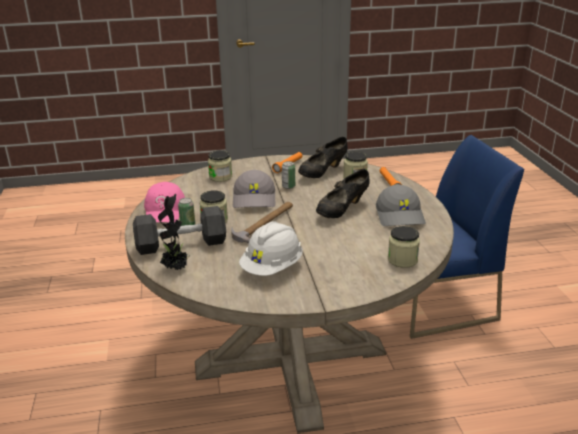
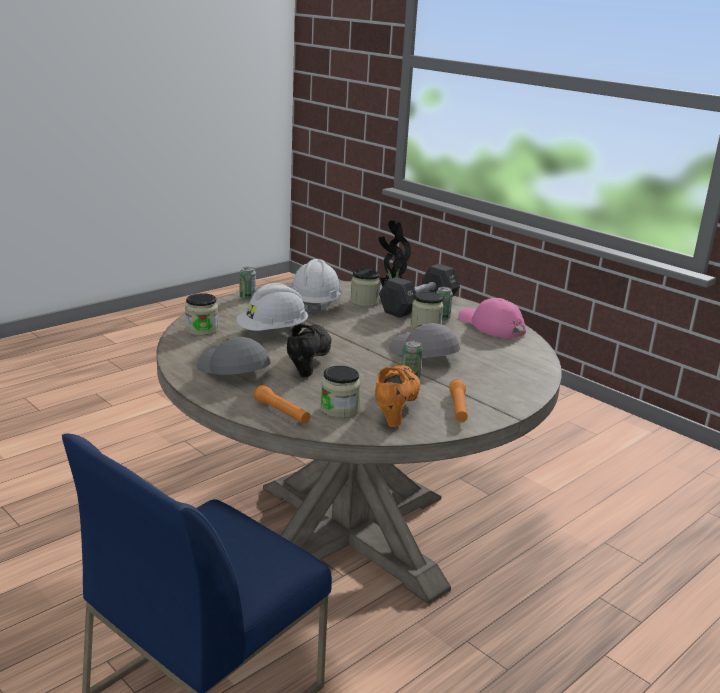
camera: 145 degrees right, 5 degrees down
jar [208,150,232,182] -> jar moved to [350,269,380,307]
hammer [231,202,293,244] -> none
black shoe [298,137,348,178] -> orange shoe [375,365,420,427]
none -> white hard hat [236,283,308,331]
none -> can [240,267,256,300]

